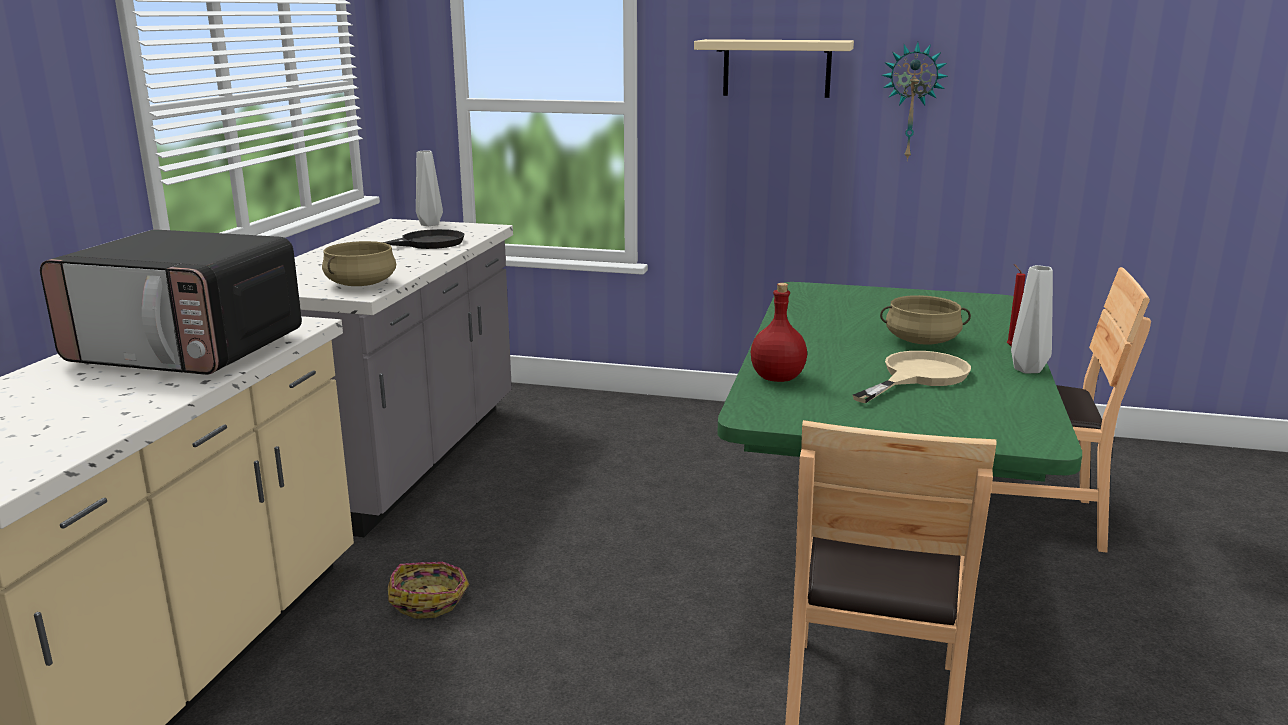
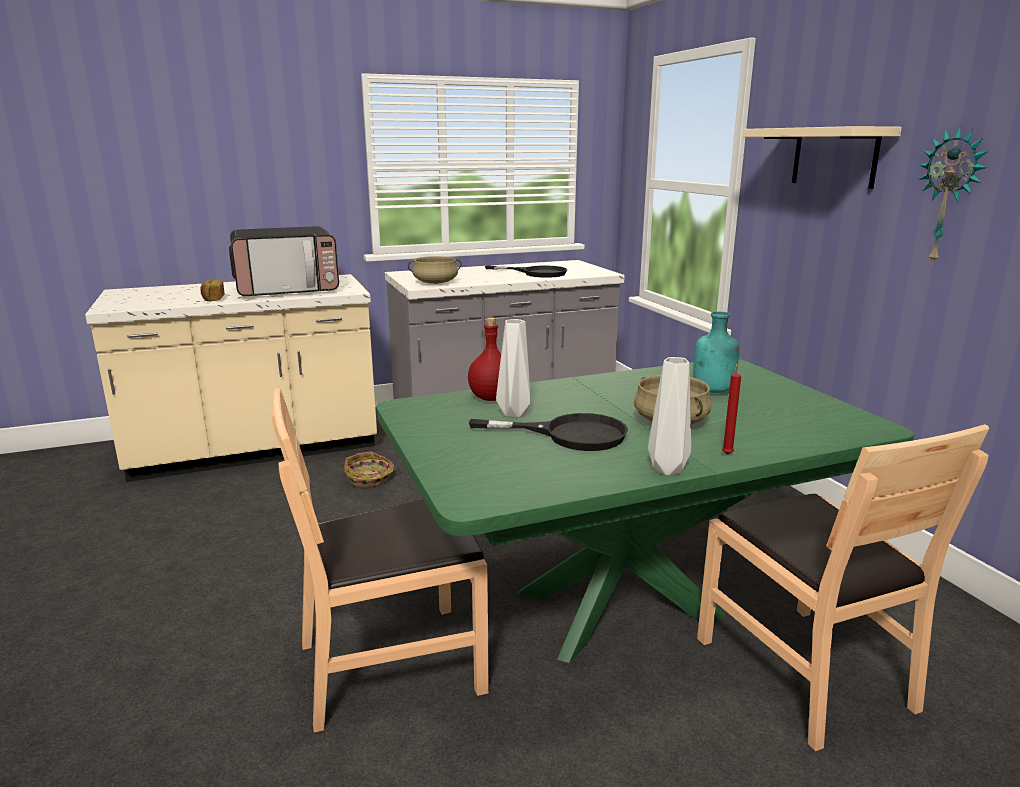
camera: 55 degrees right, 0 degrees up
microwave [40,229,302,375] -> microwave turned 90 degrees counterclockwise [229,226,339,296]
grey vase [416,151,443,226] -> grey vase moved to [496,319,531,418]
beige frying pan [852,351,971,403] -> black frying pan [469,413,628,451]
none -> bread [200,280,225,301]
none -> turquoise bottle [693,311,739,393]

